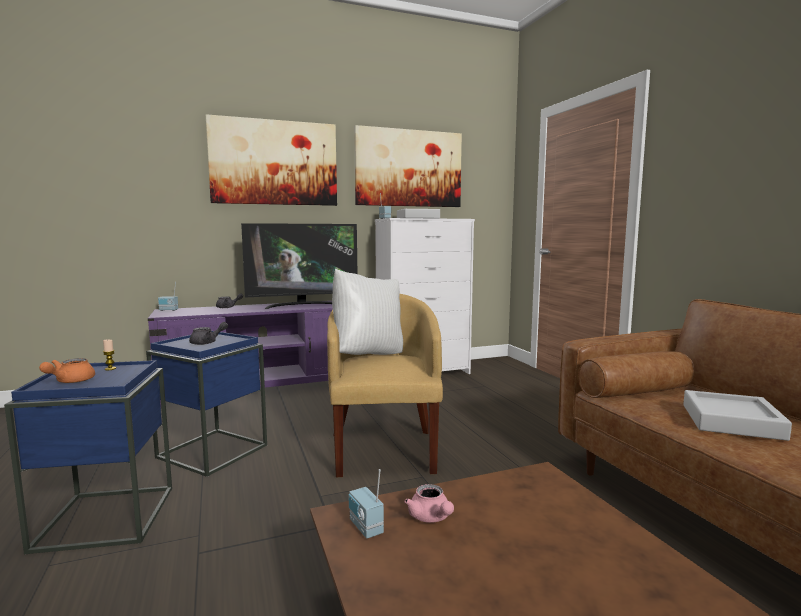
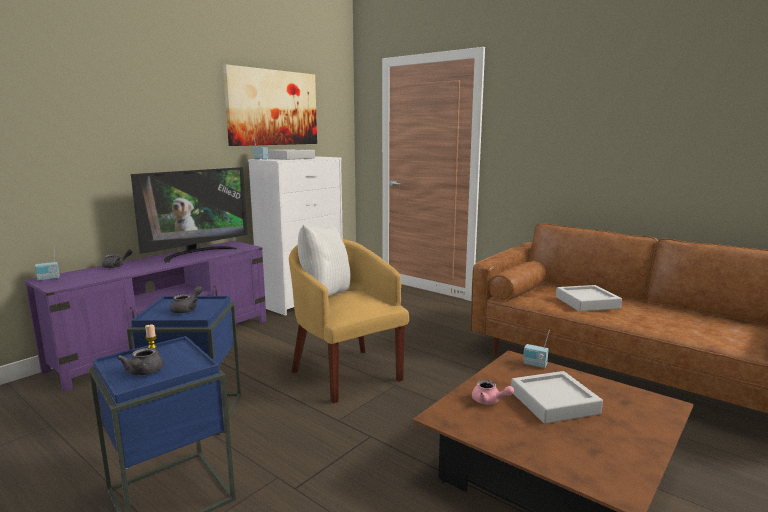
camera: 30 degrees left, 5 degrees up
orange teapot [39,358,95,383] -> grey teapot [117,348,164,376]
picture [206,114,337,206] -> none
radio [349,469,384,539] -> radio moved to [523,329,550,368]
none -> grey tray [511,371,603,424]

